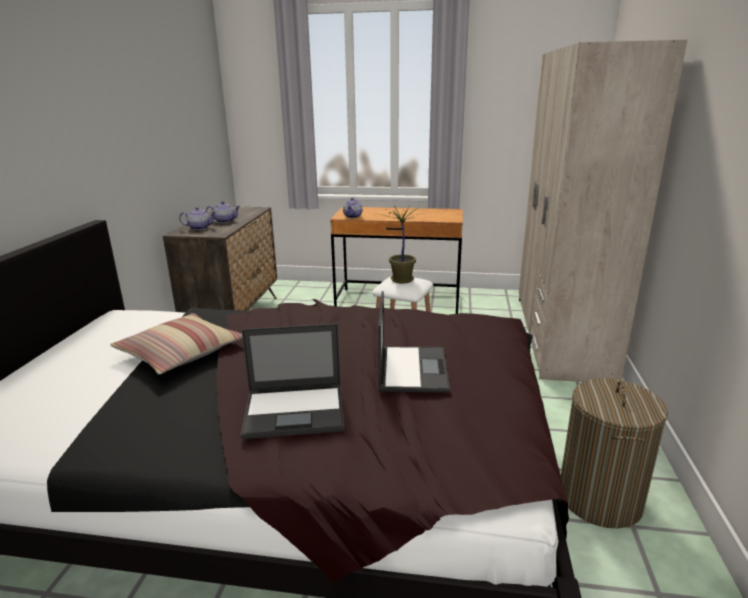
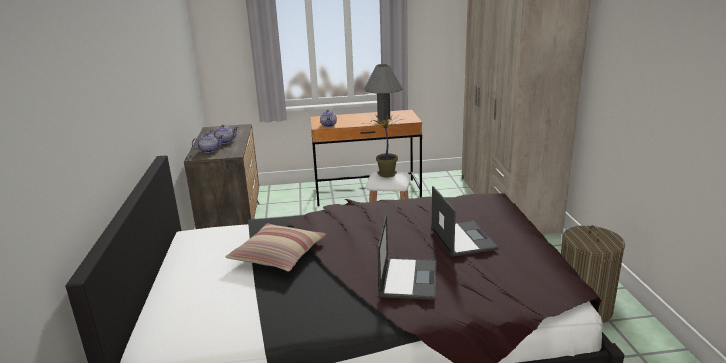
camera: 15 degrees left, 0 degrees up
laptop [241,324,344,439] -> laptop turned 60 degrees counterclockwise [378,214,437,300]
none -> grey table lamp [364,64,403,120]

